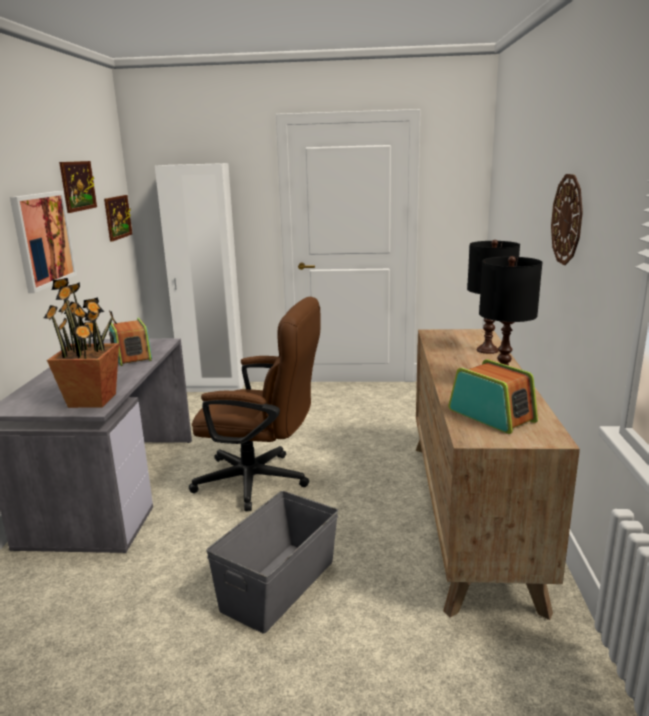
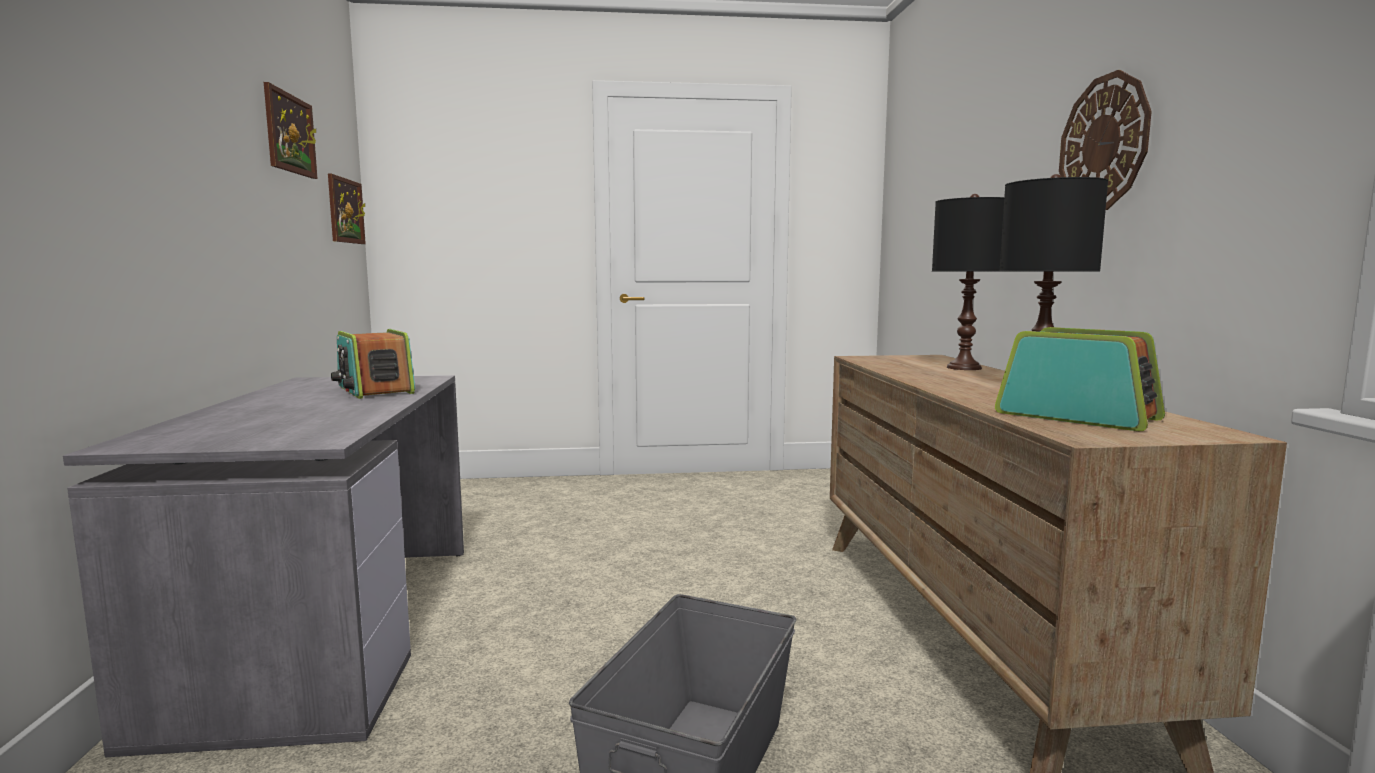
camera: 10 degrees left, 10 degrees down
picture [10,191,77,293] -> none
potted plant [44,278,119,408] -> none
white wardrobe [155,163,245,392] -> none
brown office chair [189,297,320,511] -> none

